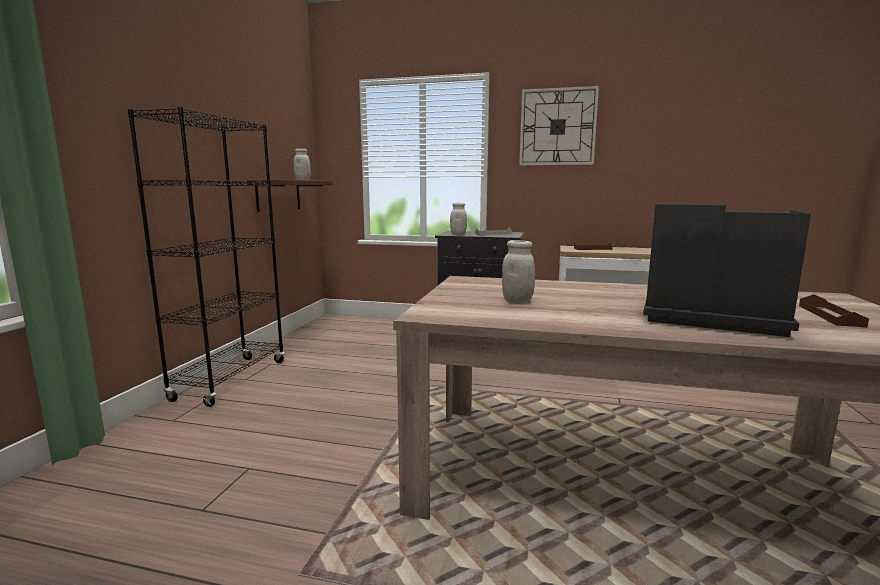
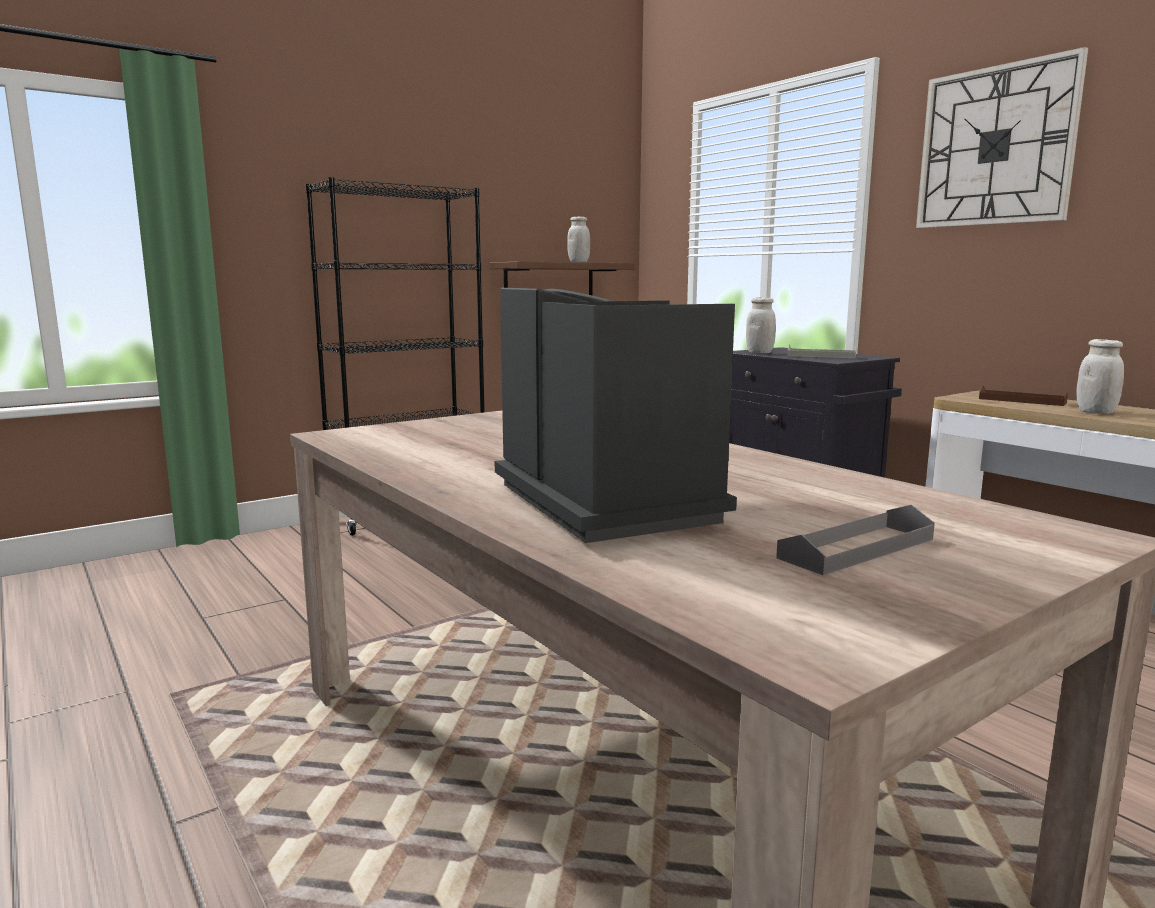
camera: 40 degrees right, 0 degrees up
white jar [502,240,535,304] -> white jar moved to [1077,339,1124,414]
brown tray [799,294,869,327] -> grey tray [776,505,935,575]

